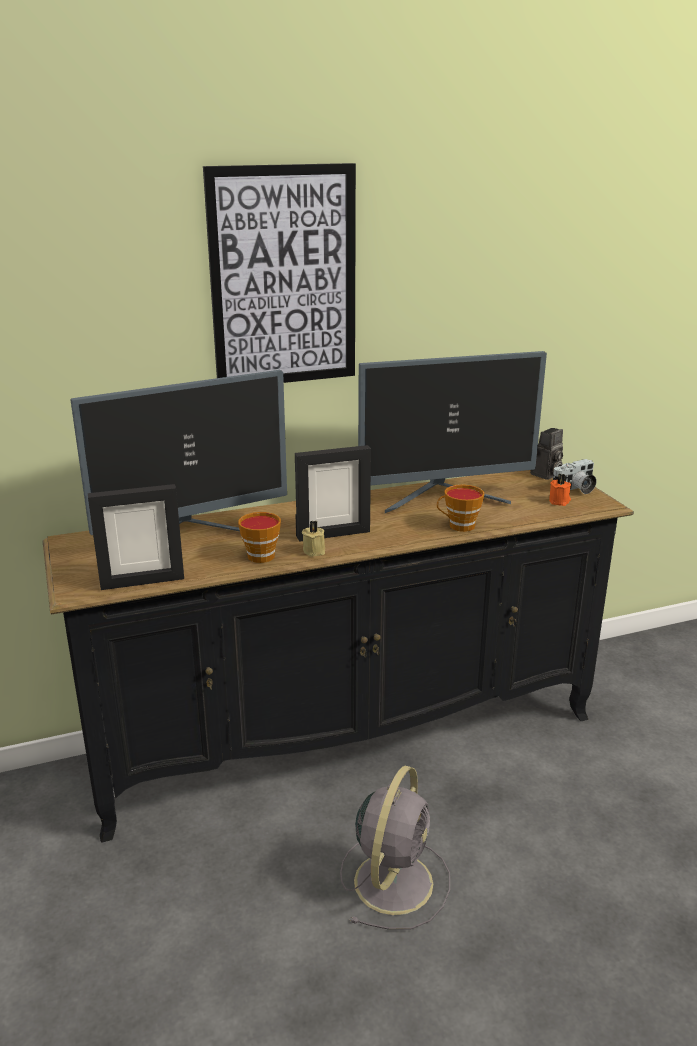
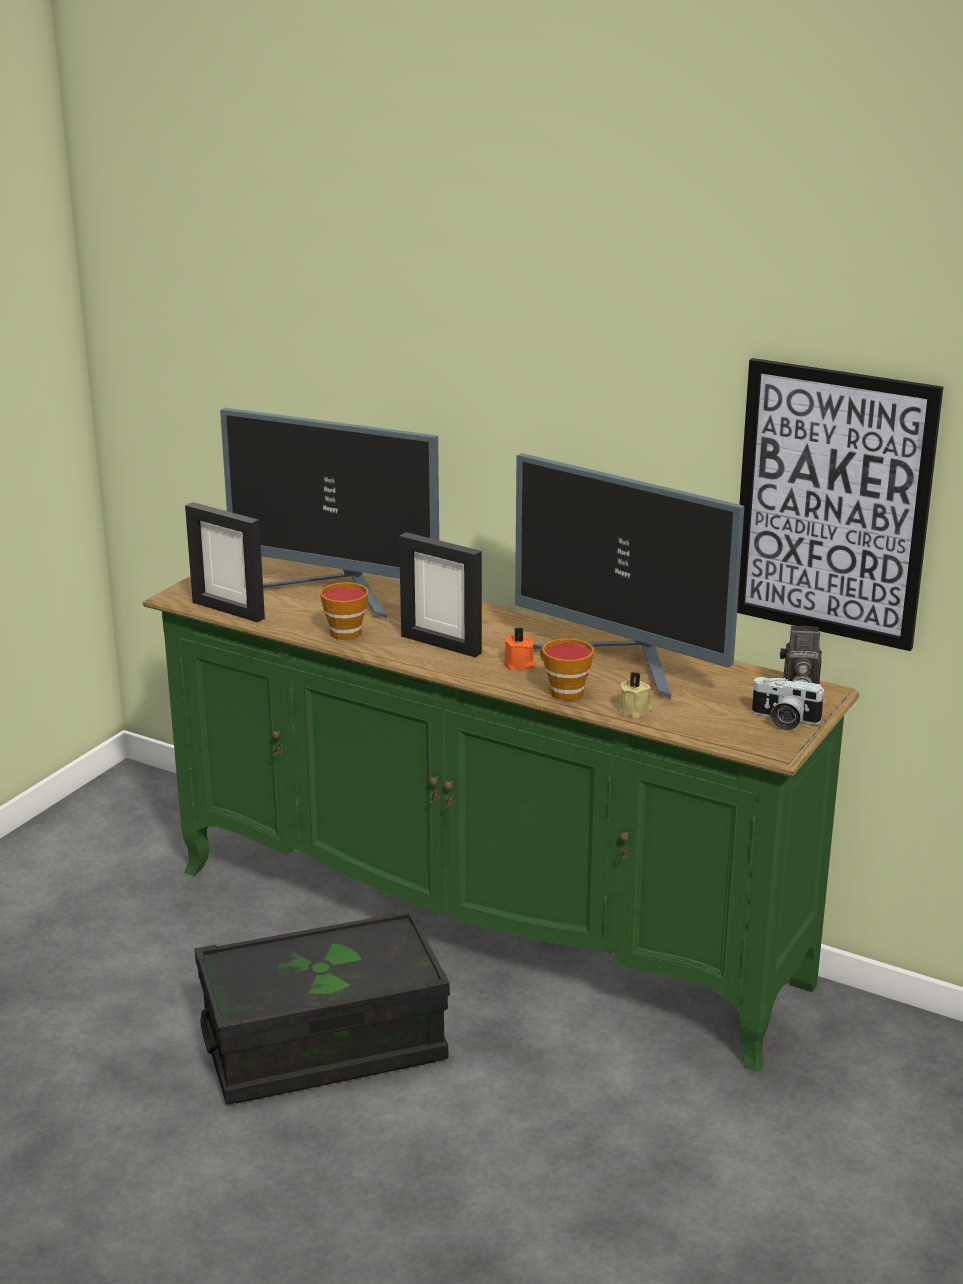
camera: 50 degrees right, 0 degrees up
black dresser [43,470,634,842] -> green dresser [143,556,860,1072]
picture [203,163,356,383] -> picture moved to [737,358,943,651]
beige candle [302,521,325,557] -> beige candle moved to [620,672,652,718]
grey fan [340,766,450,930] -> black storage box [195,909,450,1105]
orange candle [549,474,571,506] -> orange candle moved to [504,627,536,670]

